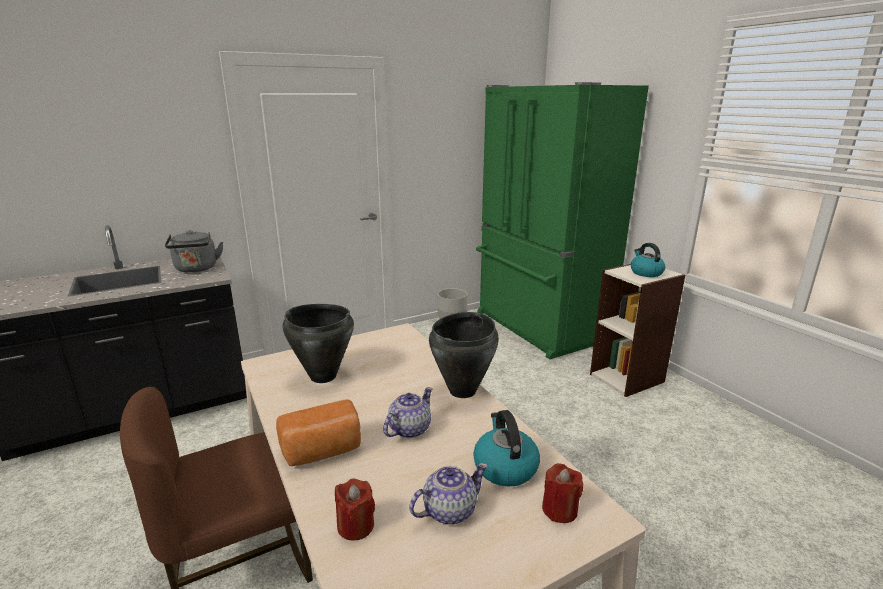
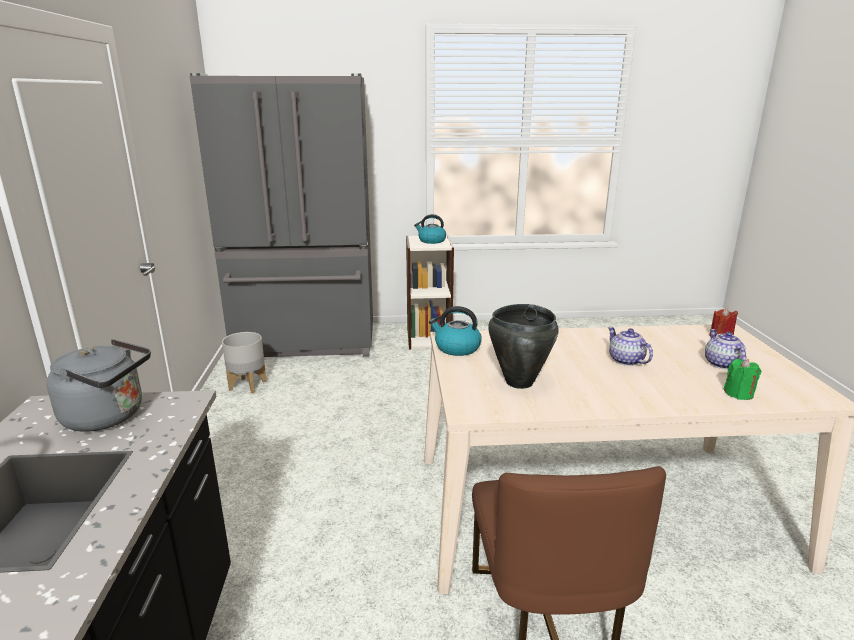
camera: 65 degrees left, 0 degrees up
bread [276,399,361,466] -> none
red candle [335,478,375,541] -> green candle [723,359,761,400]
black cooking pot [429,312,499,398] -> none
kettle [473,410,540,487] -> kettle moved to [429,306,482,356]
green fridge [476,82,649,359] -> grey fridge [189,73,373,357]

